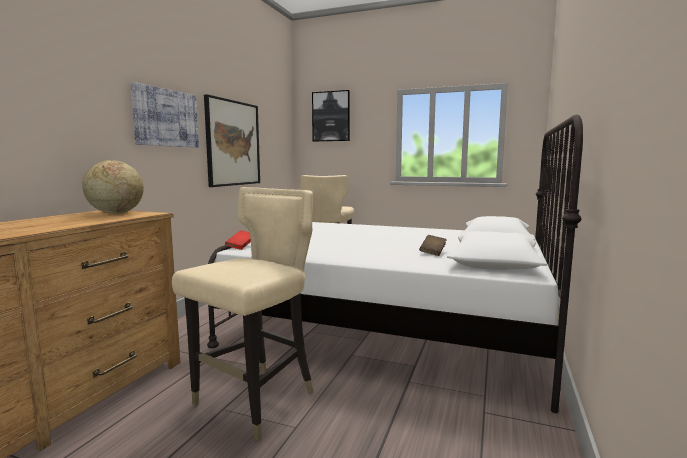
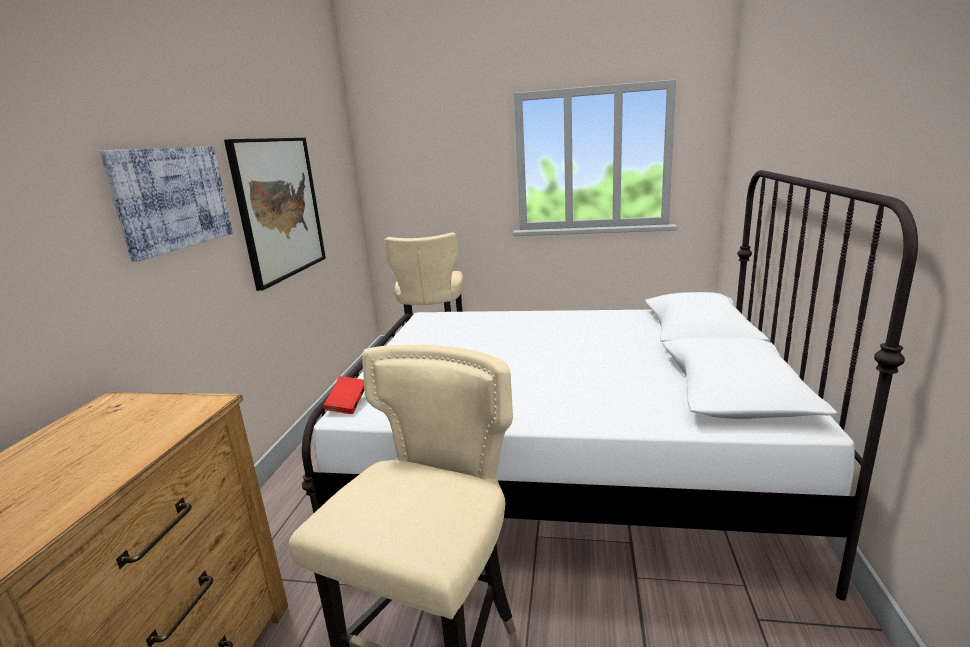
camera: 10 degrees left, 10 degrees up
globe [82,160,144,214] -> none
picture [312,90,350,142] -> none
brown book [419,235,447,256] -> none

